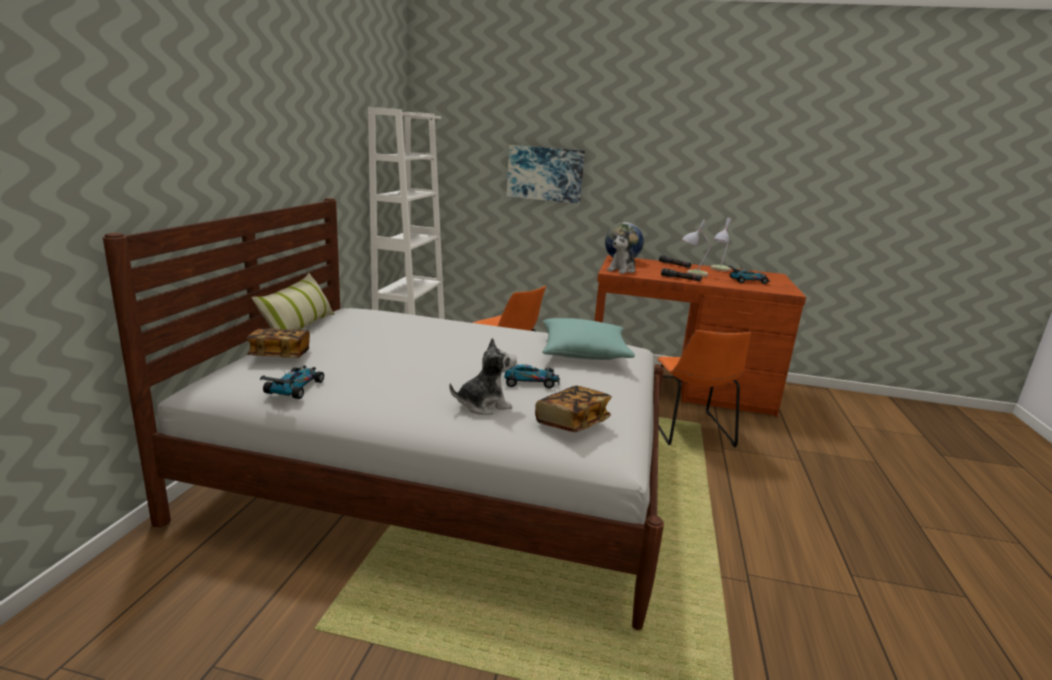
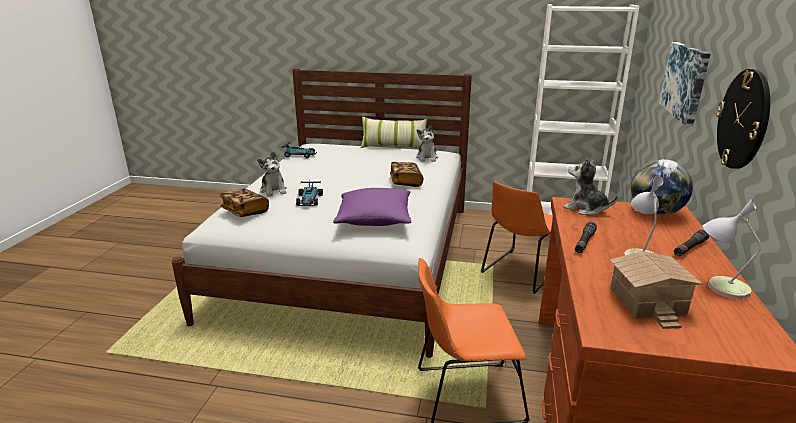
camera: 90 degrees right, 5 degrees up
book [246,328,310,358] -> book moved to [390,162,423,187]
turquoise pillow [542,318,635,360] -> purple pillow [333,188,411,226]
toy car [728,266,771,284] -> toy house [610,251,702,329]
none -> plush toy [416,125,438,162]
none -> wall clock [716,69,770,169]

